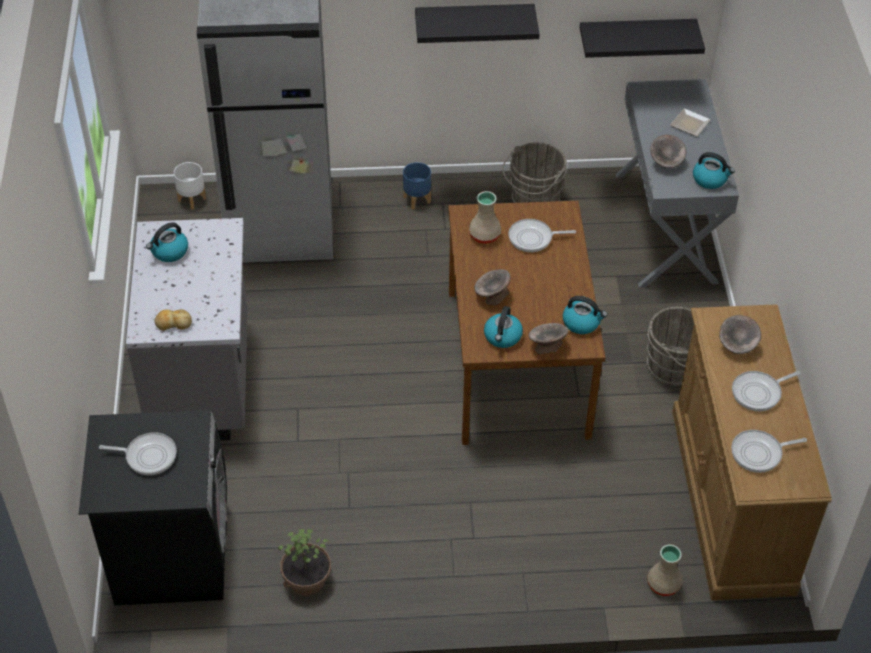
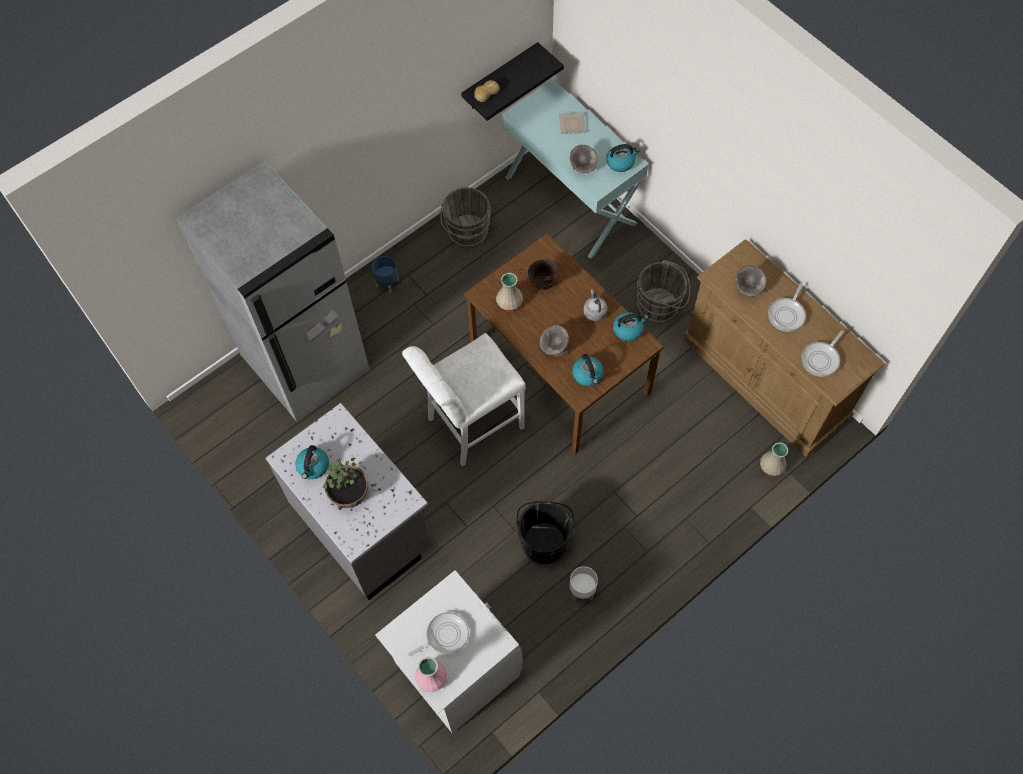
camera: 35 degrees left, 15 degrees up
black washing machine [79,410,227,605] -> white washing machine [375,570,523,734]
bread [154,309,192,331] -> bread moved to [474,80,500,102]
white planter [174,162,206,210] -> white planter moved to [569,566,598,601]
potted plant [278,529,331,596] -> potted plant moved to [323,458,368,510]
black shelf [415,4,540,43] -> none
frying pan [508,219,576,252] -> brown bowl [528,259,559,290]
grey bowl [529,323,569,354] -> none
grey desk [615,79,739,288] -> turquoise desk [502,79,648,259]
none -> white stool [402,333,526,466]
none -> pink vase [415,657,447,692]
none -> black bucket [516,501,574,565]
none -> grey kettle [584,289,607,321]

